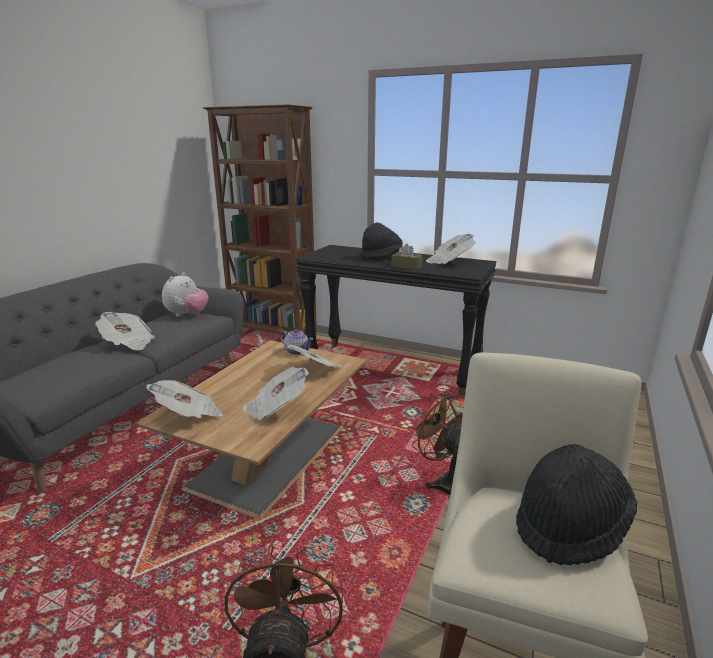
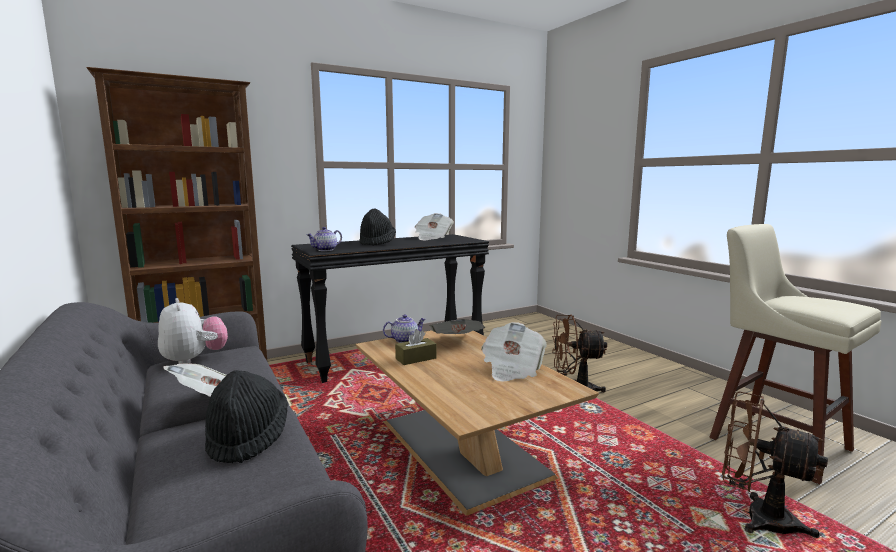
camera: 55 degrees left, 10 degrees down
newspaper [146,380,223,418] -> none
brown tissue box [391,244,422,270] -> brown tissue box moved to [395,329,437,365]
black hat [516,444,638,565] -> black hat moved to [205,370,288,463]
none -> teapot [307,227,342,251]

